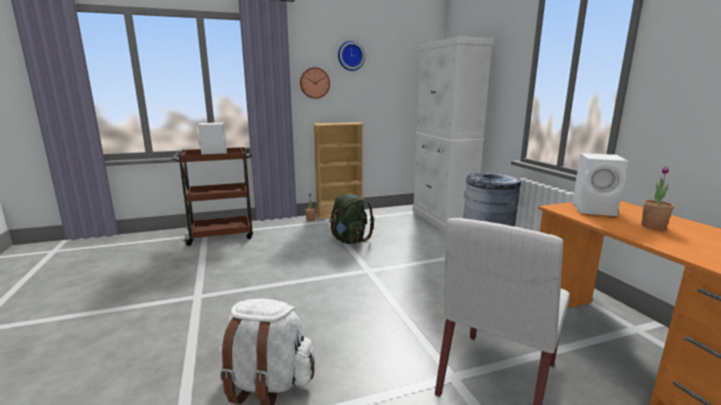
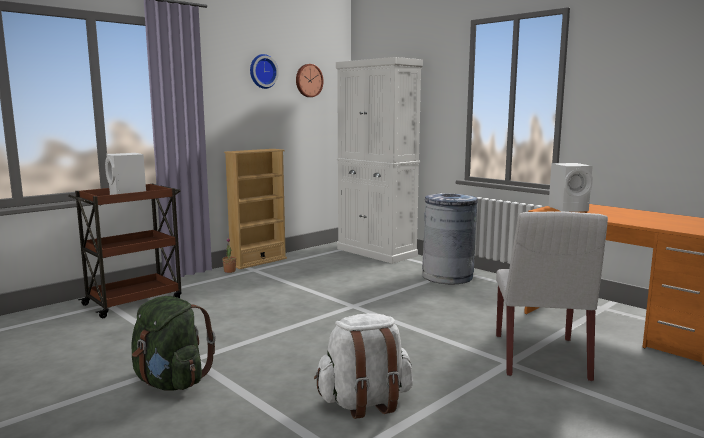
camera: 25 degrees left, 5 degrees down
wall clock [300,67,330,99] -> wall clock moved to [296,64,324,97]
green backpack [329,193,375,244] -> green backpack moved to [131,296,216,391]
potted plant [642,166,674,230] -> none

